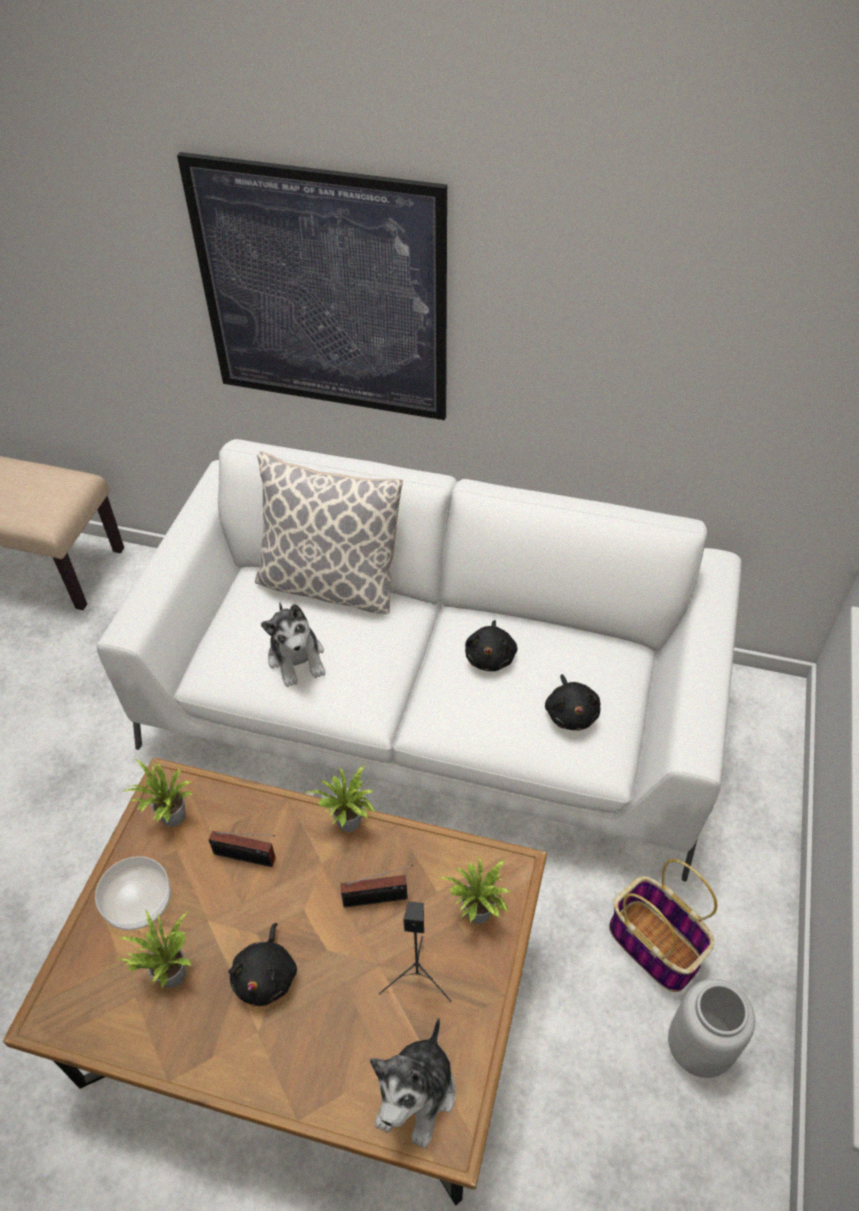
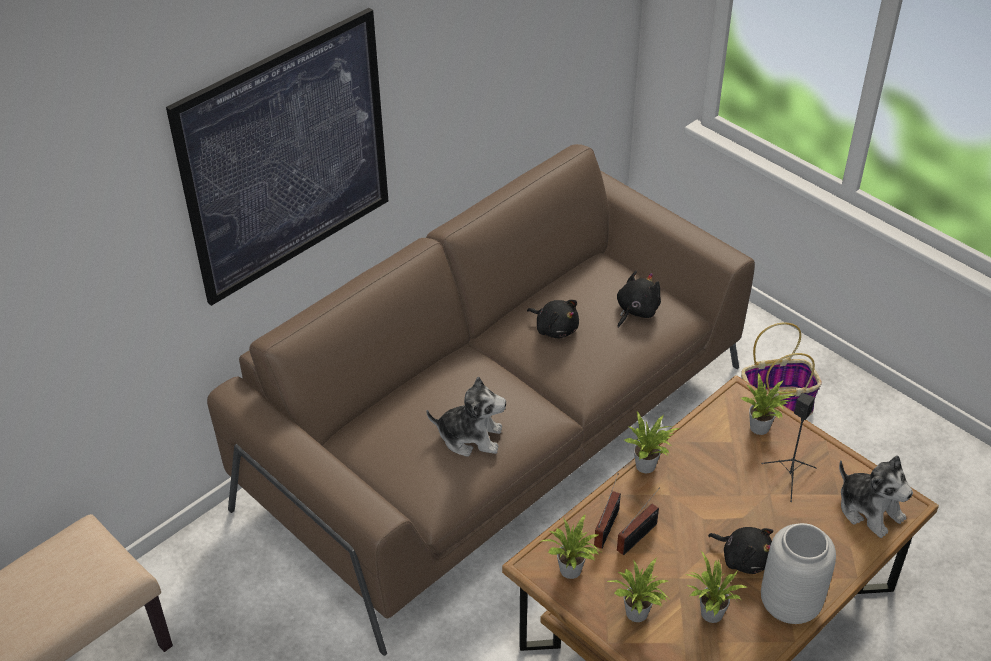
camera: 60 degrees left, 5 degrees down
bowl [95,856,171,930] -> potted plant [607,557,669,622]
white sofa [97,439,741,882] -> brown sofa [207,144,755,656]
pillow [255,451,403,615] -> none
radio [341,865,413,907] -> radio moved to [594,474,621,549]
black plush toy [545,674,601,730] -> black plush toy turned 75 degrees counterclockwise [617,271,661,328]
grey vase [668,979,755,1078] -> grey vase moved to [761,523,836,624]

